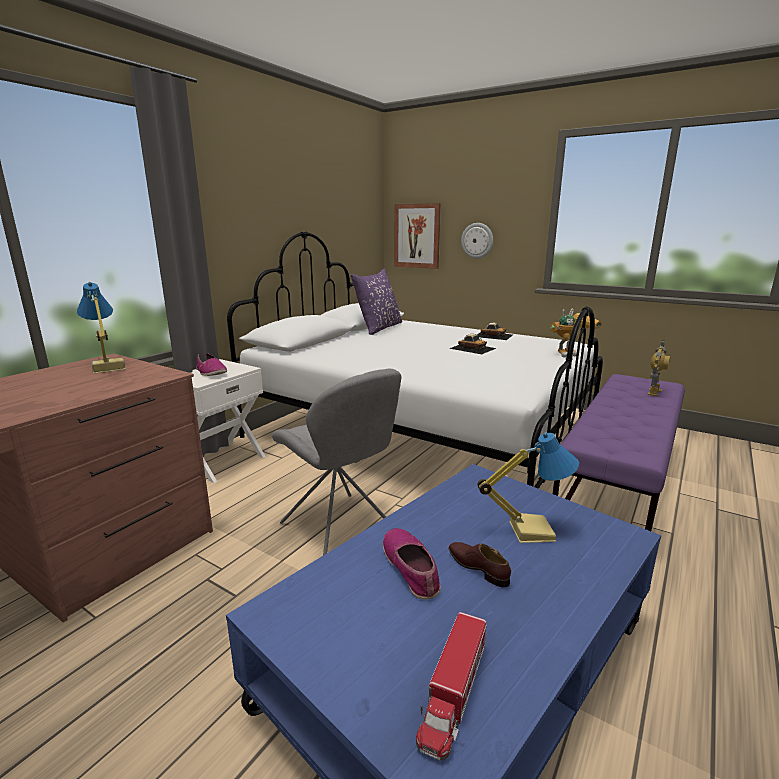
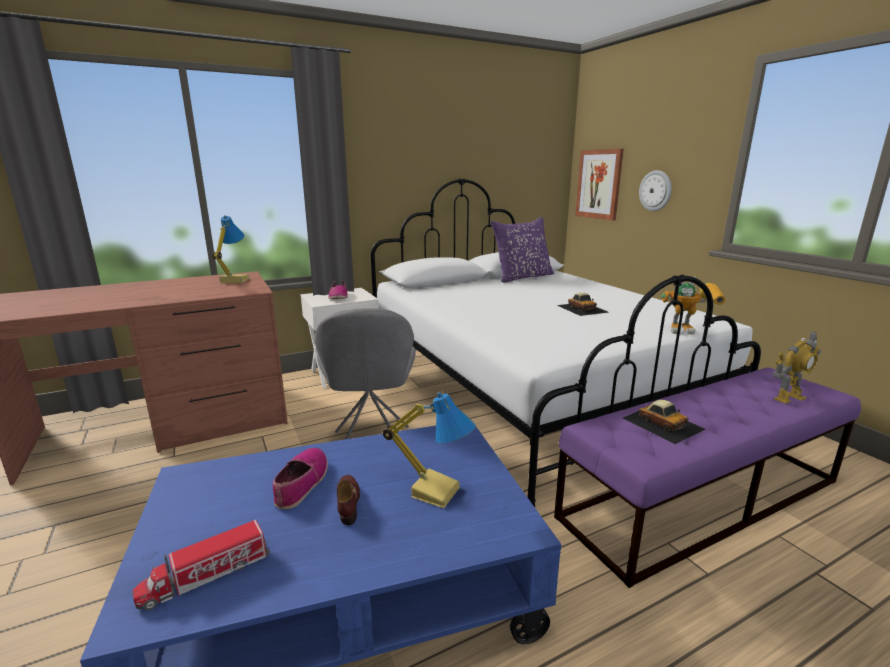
camera: 30 degrees right, 0 degrees up
toy car [477,323,513,340] -> toy car moved to [623,400,705,444]

